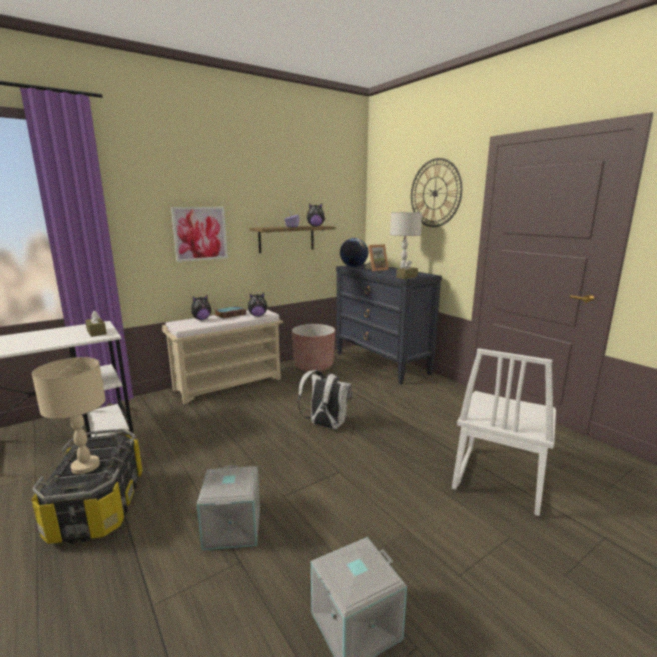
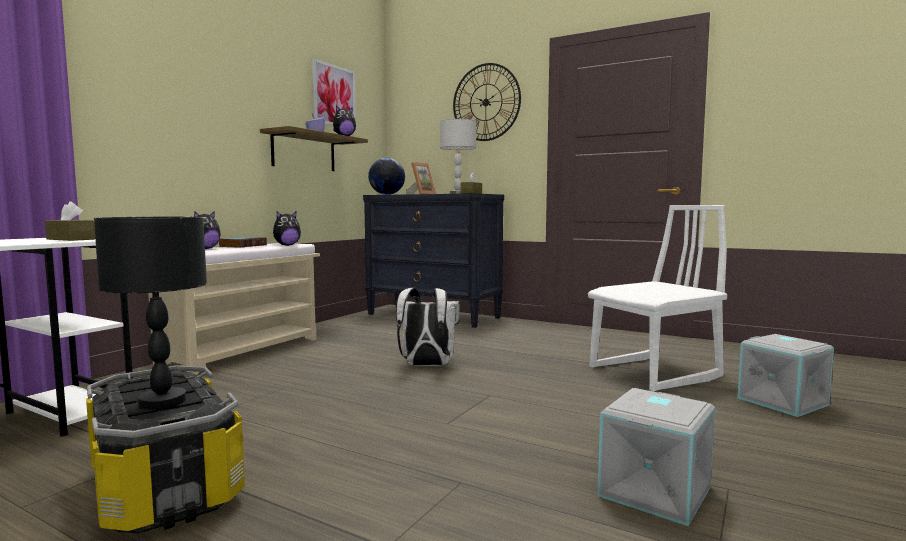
camera: 25 degrees left, 10 degrees down
beige table lamp [32,357,106,474] -> black table lamp [94,217,207,410]
picture [171,207,228,262] -> picture moved to [312,59,356,126]
grey storage box [197,465,260,550] -> grey storage box moved to [737,334,834,417]
brown planter [292,324,335,371] -> none
white chair [452,348,556,516] -> white chair turned 120 degrees counterclockwise [588,205,727,391]

